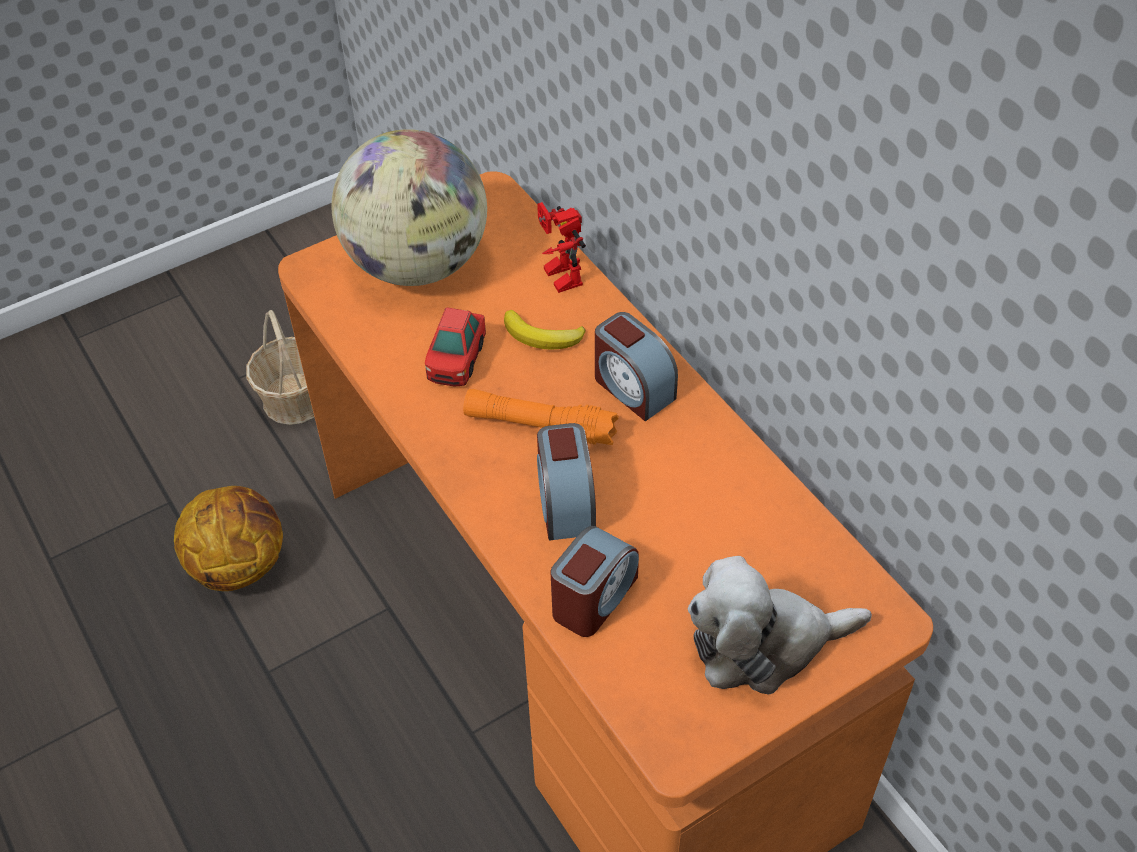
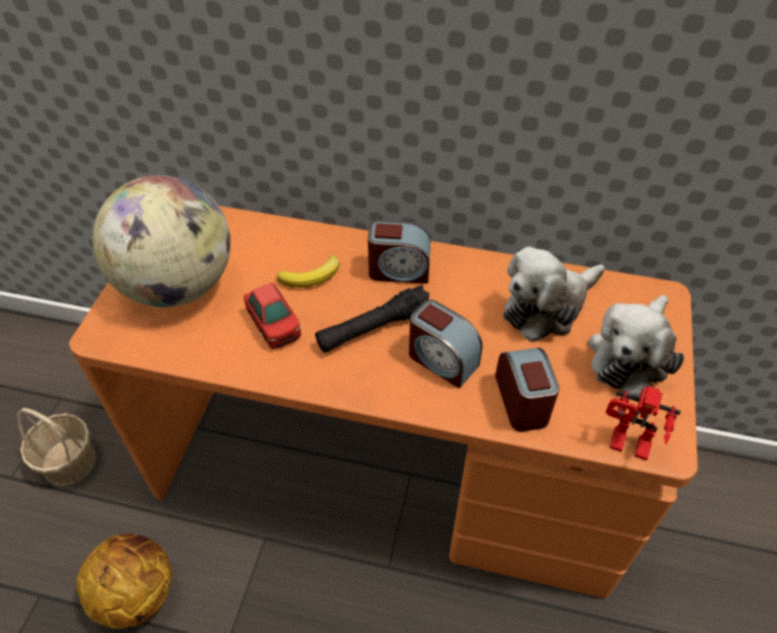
camera: 45 degrees left, 0 degrees up
orange flashlight [463,389,619,445] -> black flashlight [315,285,430,353]
toy robot [537,202,586,293] -> toy robot moved to [606,386,681,461]
none -> plush toy [503,246,605,342]

